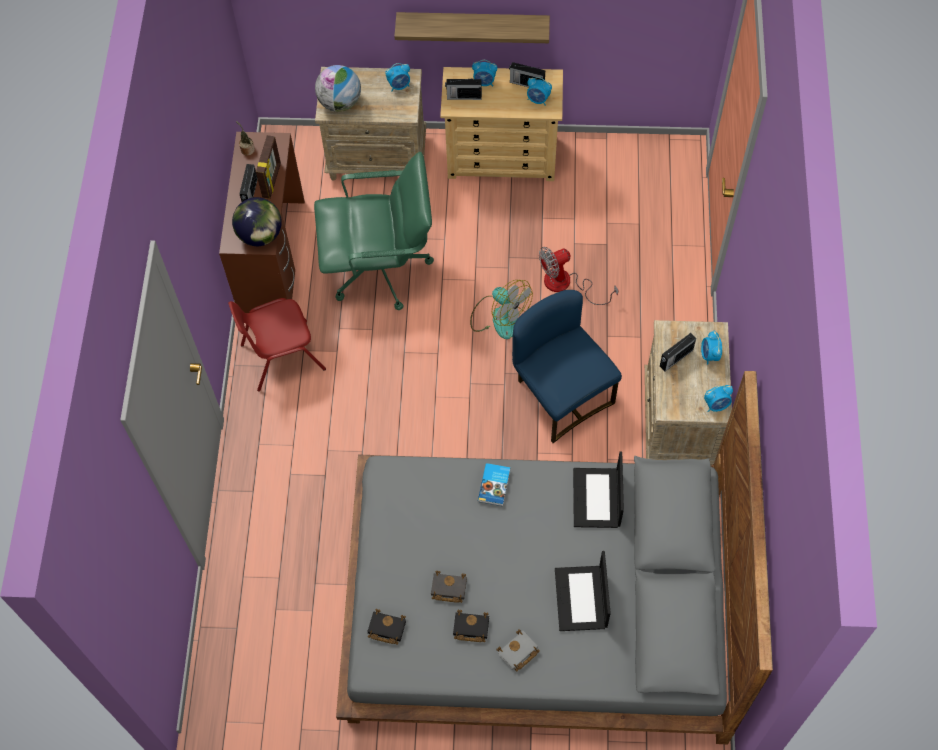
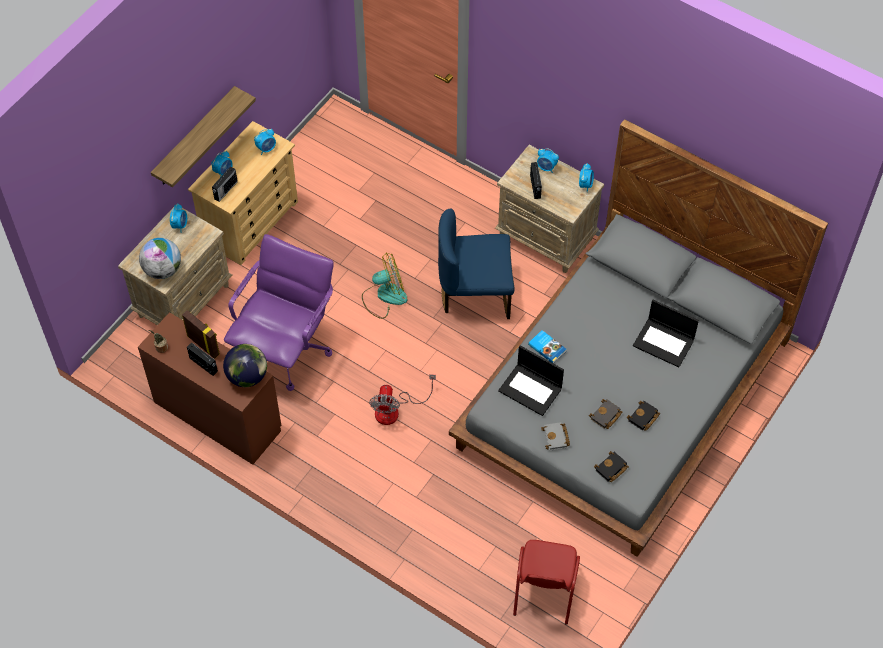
camera: 60 degrees left, 5 degrees down
red chair [228,298,326,392] -> red chair moved to [513,540,580,625]
green office chair [314,152,434,310] -> purple office chair [224,234,334,391]
grey book [497,629,540,671] -> grey book moved to [541,422,570,451]
radio [509,62,545,87] -> none
fan [539,247,619,305] -> fan moved to [369,374,436,425]
laptop [573,452,624,528] -> laptop moved to [498,345,564,416]

